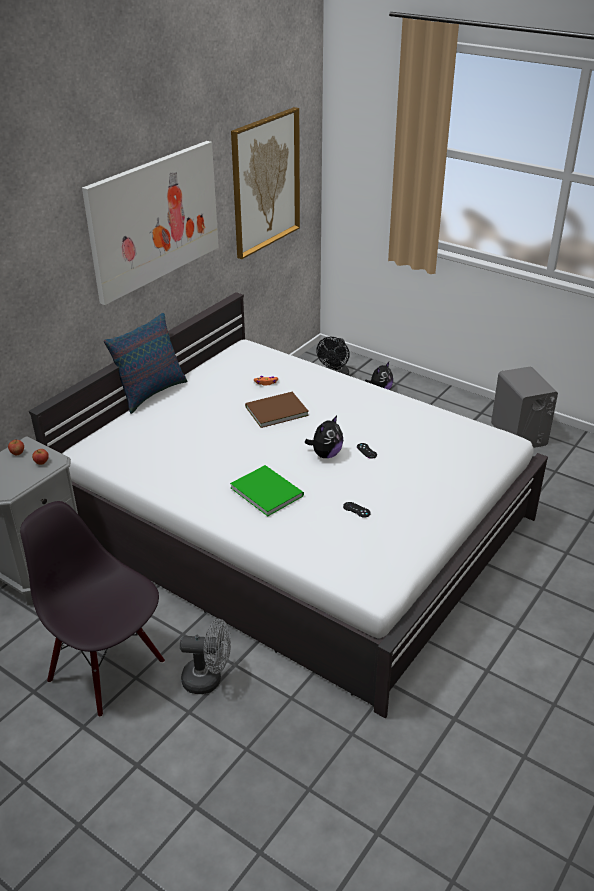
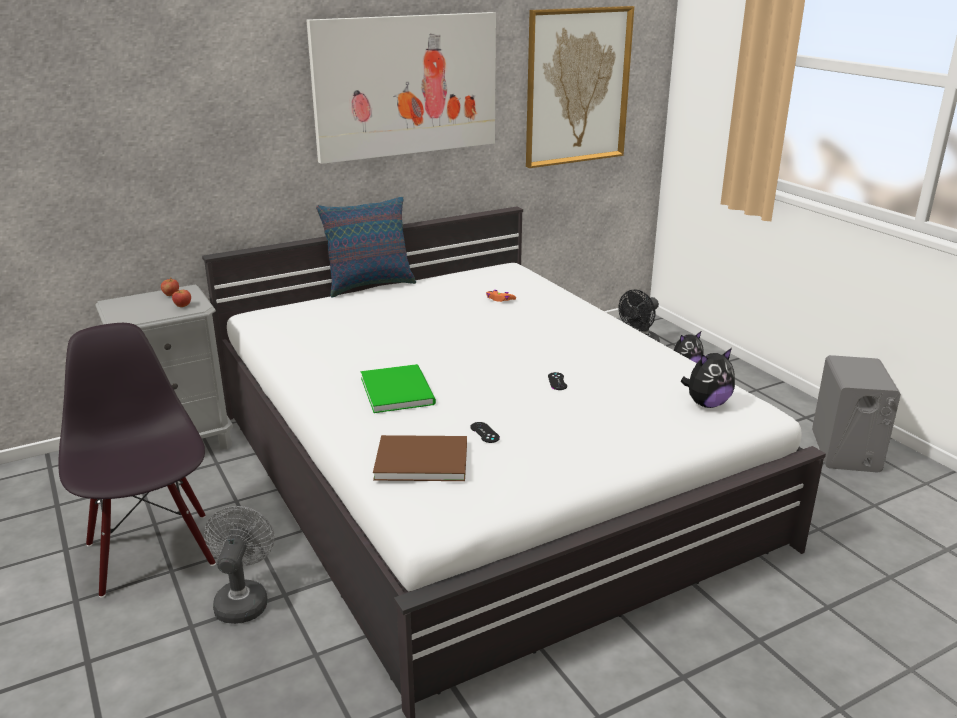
camera: 25 degrees right, 10 degrees down
grey fan [180,619,231,694] -> grey fan turned 120 degrees counterclockwise [204,506,274,624]
brown book [245,392,309,428] -> brown book moved to [373,435,467,481]
plush toy [305,415,343,458] -> plush toy moved to [680,348,735,408]

